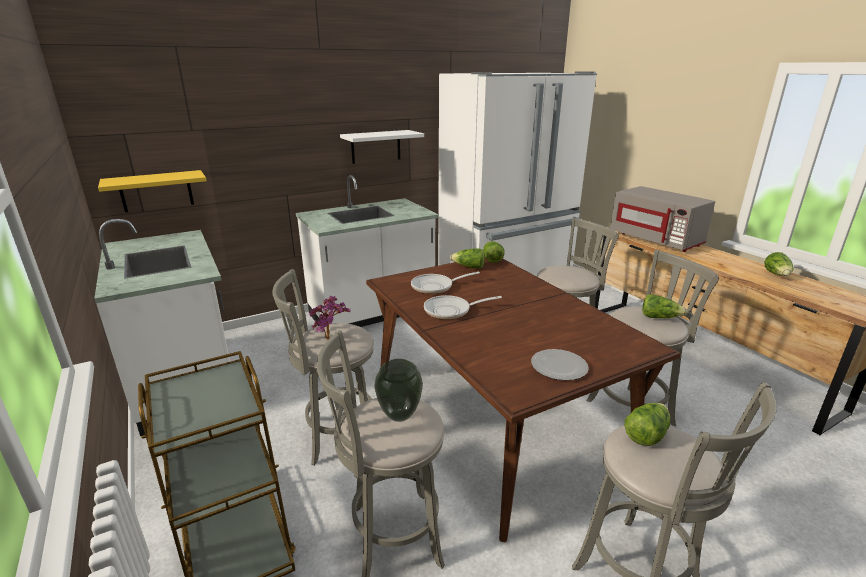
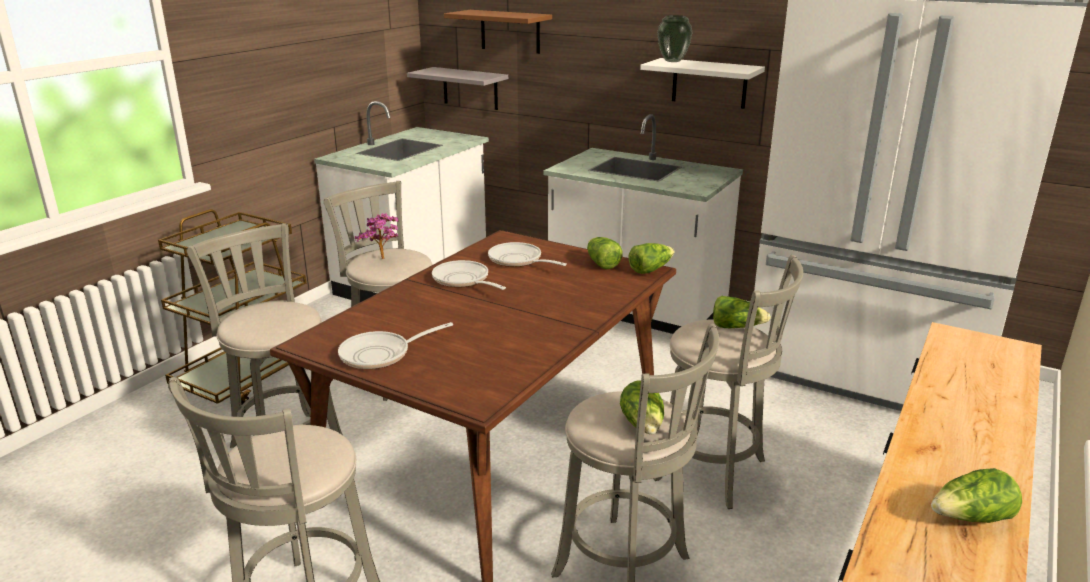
camera: 60 degrees right, 0 degrees up
yellow shelf [98,170,207,213] -> grey shelf [407,67,508,110]
vase [374,359,423,422] -> vase moved to [657,15,692,62]
plate [531,349,589,380] -> frying pan [338,322,453,369]
grey microwave [610,186,715,252] -> none
lettuce [624,403,670,446] -> lettuce moved to [713,296,771,328]
none -> brown shelf [444,10,552,54]

